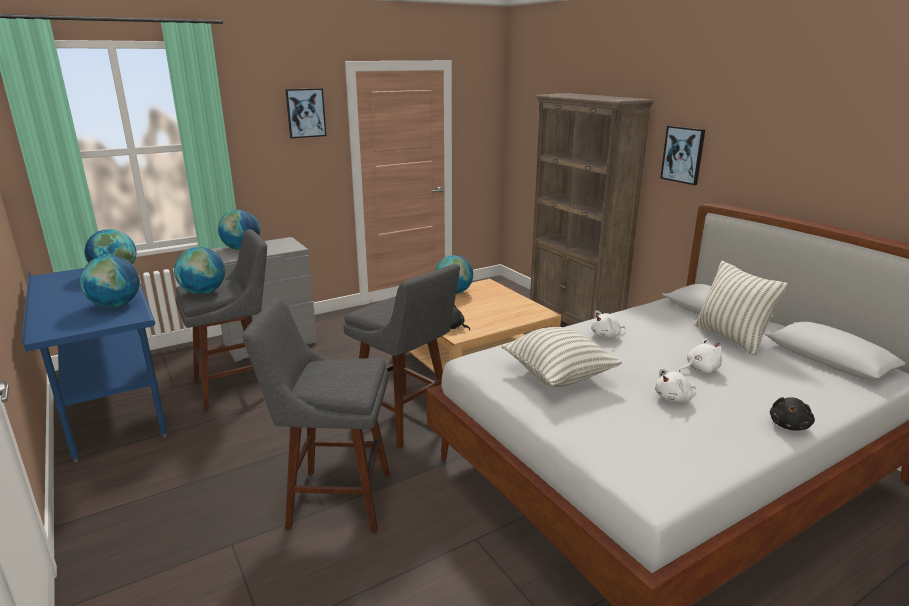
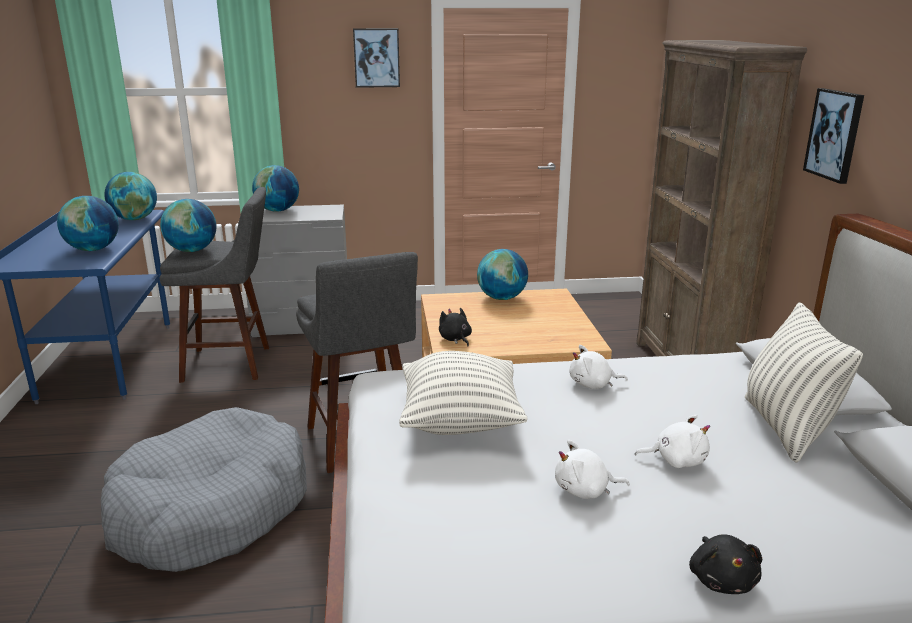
camera: 25 degrees right, 0 degrees up
grey stool [242,298,390,533] -> grey dog bed [101,407,307,572]
black plush toy [770,397,815,431] -> black plush toy turned 60 degrees counterclockwise [689,534,762,594]

